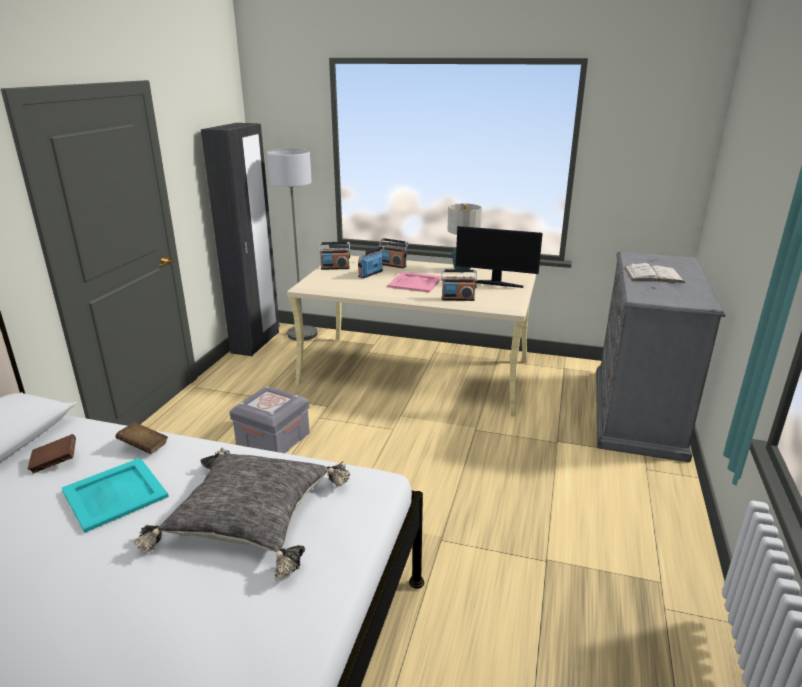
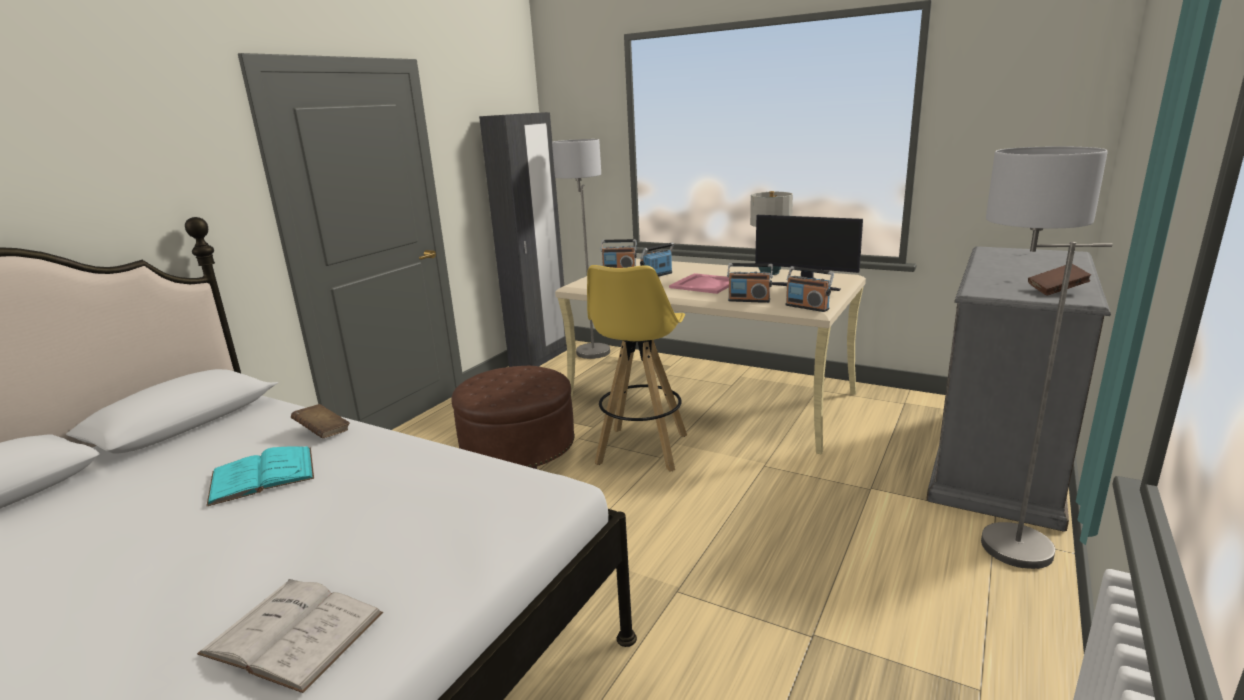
camera: 15 degrees right, 5 degrees down
brown book [28,434,76,473] -> brown book moved to [1028,264,1091,295]
turquoise tray [62,458,169,533] -> turquoise book [207,446,314,506]
pillow [133,448,351,580] -> none
grey storage box [230,386,310,453] -> brown ottoman [451,366,575,469]
radio [379,238,408,268] -> radio moved to [786,266,834,312]
white book [624,263,685,283] -> white book moved to [197,579,383,693]
none -> yellow stool [587,265,687,472]
none -> grey floor lamp [981,146,1113,569]

